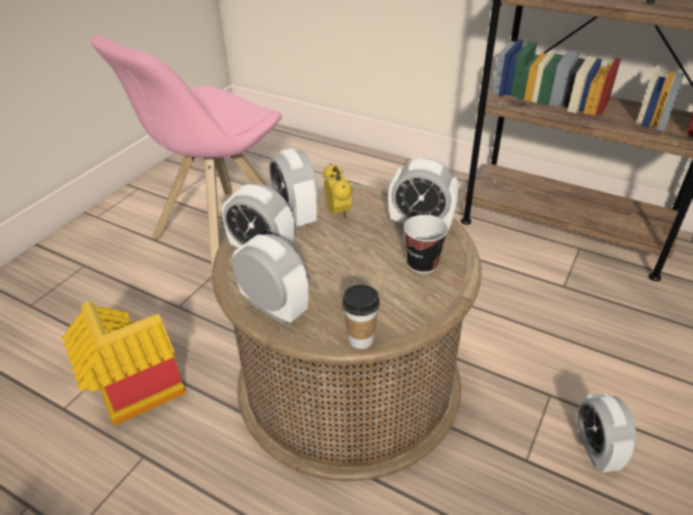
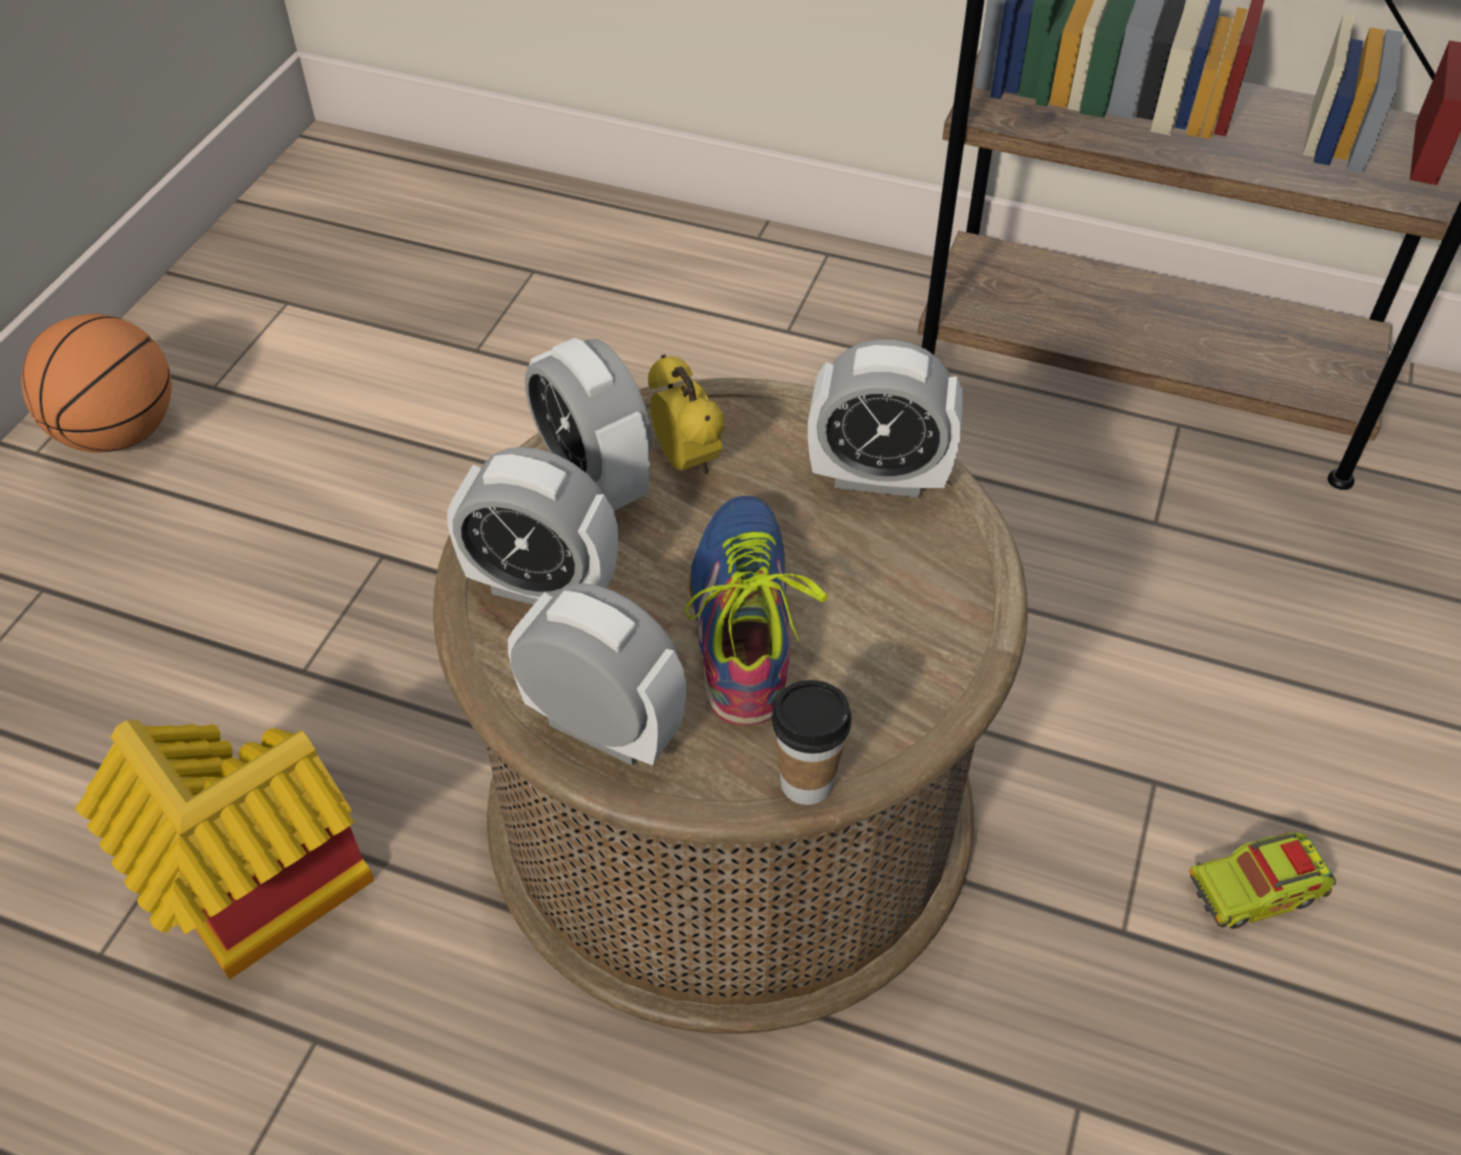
camera: 10 degrees left, 10 degrees up
pink chair [91,35,282,270] -> none
cup [404,215,448,274] -> none
alarm clock [576,393,637,473] -> toy truck [1189,832,1336,929]
none -> basketball [21,314,172,452]
none -> shoe [685,496,828,725]

